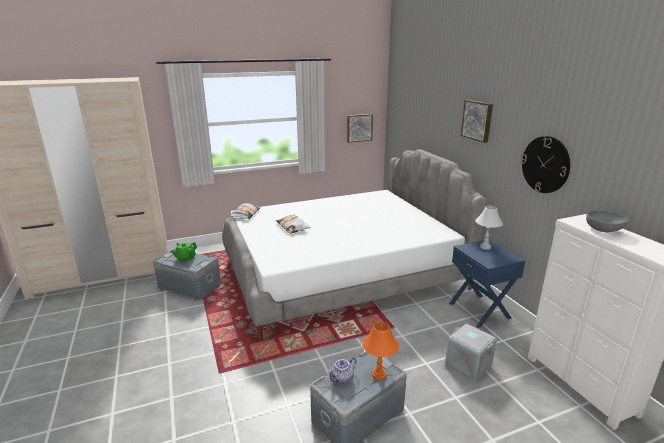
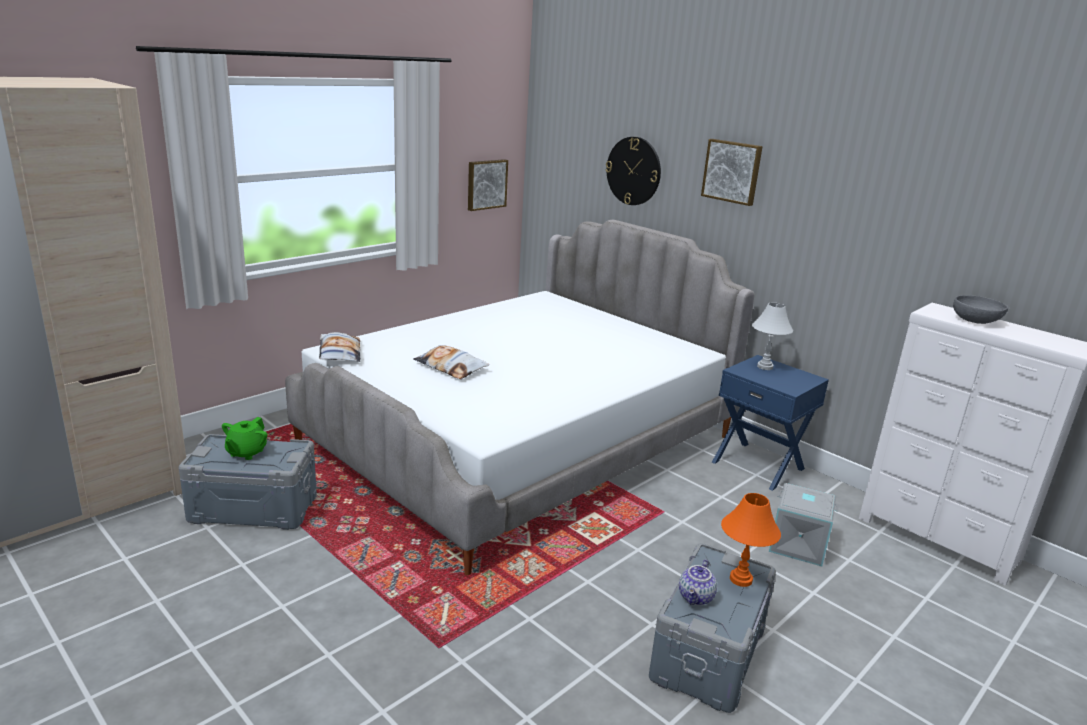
camera: 25 degrees left, 0 degrees up
wall clock [521,136,570,193] -> wall clock moved to [605,137,661,205]

